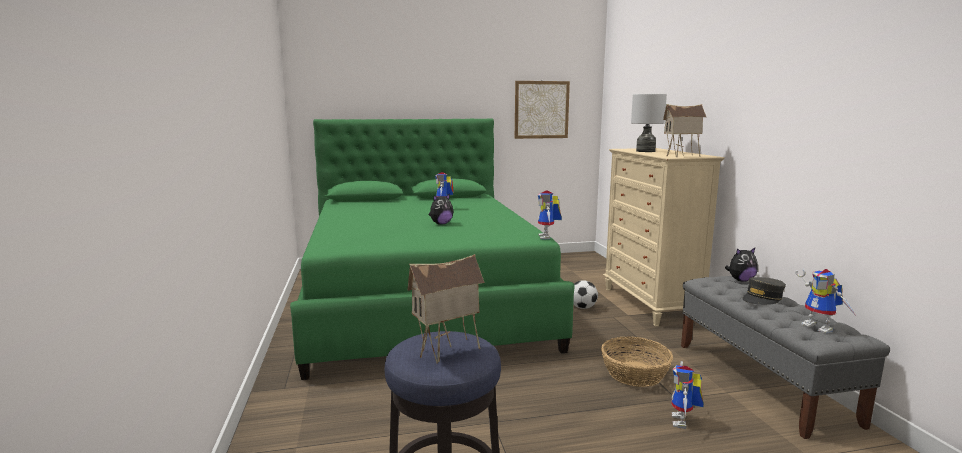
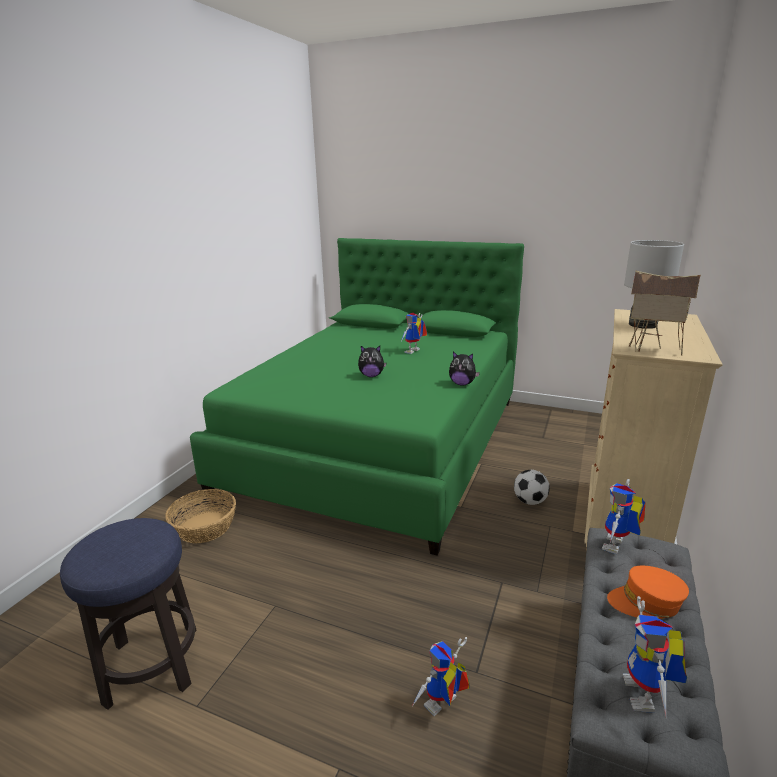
camera: 35 degrees right, 10 degrees up
toy house [408,254,485,364] -> none
picture [515,81,570,139] -> none
toy robot [538,191,562,240] -> toy robot moved to [602,479,646,554]
basket [601,337,673,387] -> basket moved to [165,489,236,543]
plush toy [725,248,758,282] -> plush toy moved to [449,352,480,385]
grey cap [742,277,786,305] -> orange cap [607,566,689,619]

